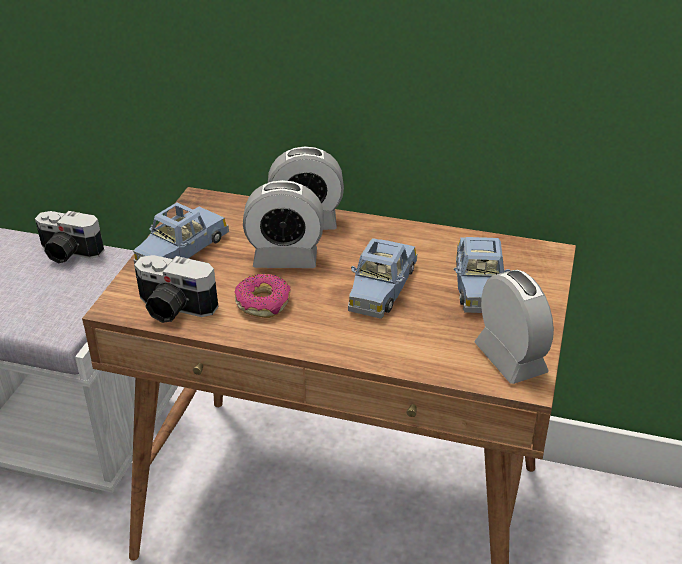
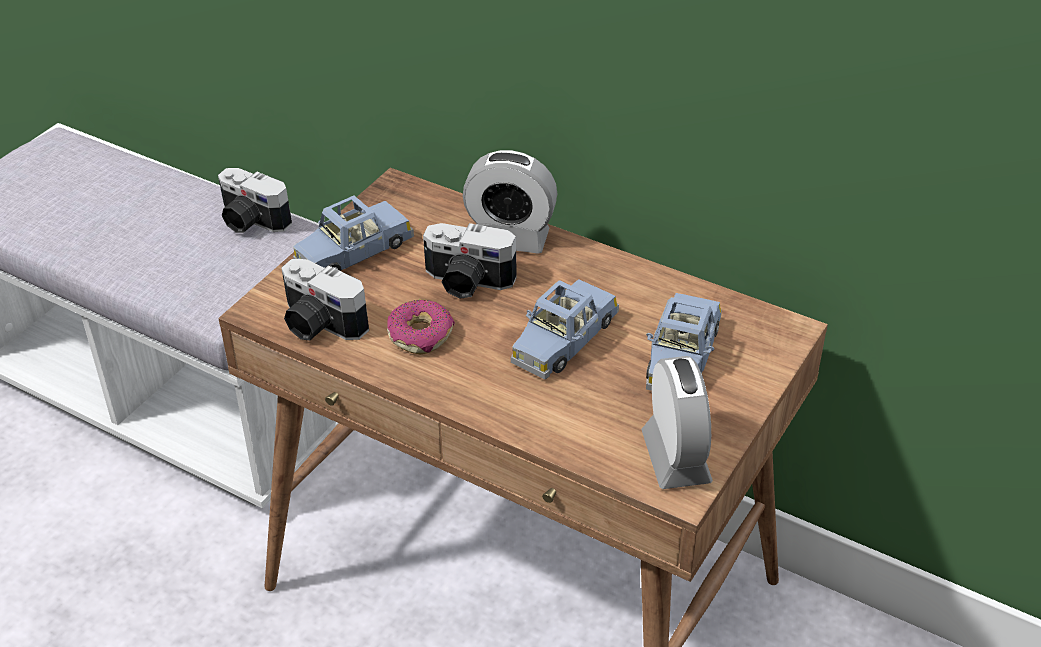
camera: 15 degrees right, 5 degrees up
alarm clock [243,180,324,268] -> camera [423,223,517,299]

